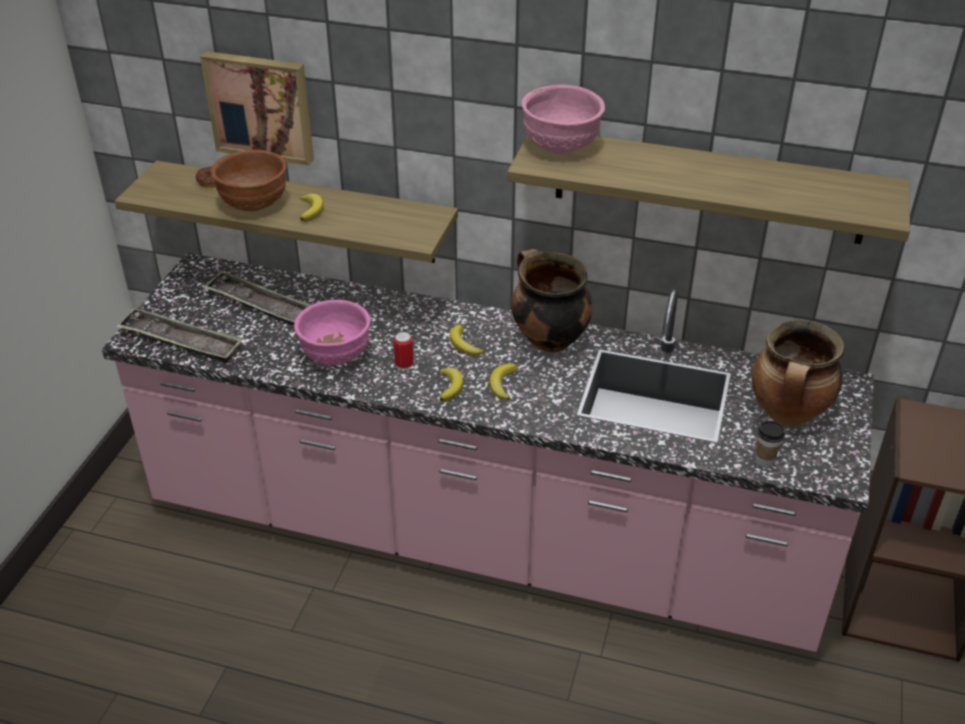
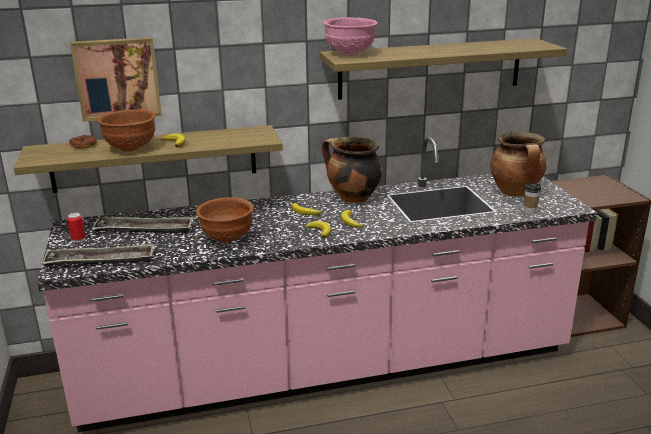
camera: 30 degrees left, 15 degrees down
pink bowl [294,300,371,365] -> brown bowl [196,198,254,243]
can [394,332,414,370] -> can moved to [67,213,85,242]

